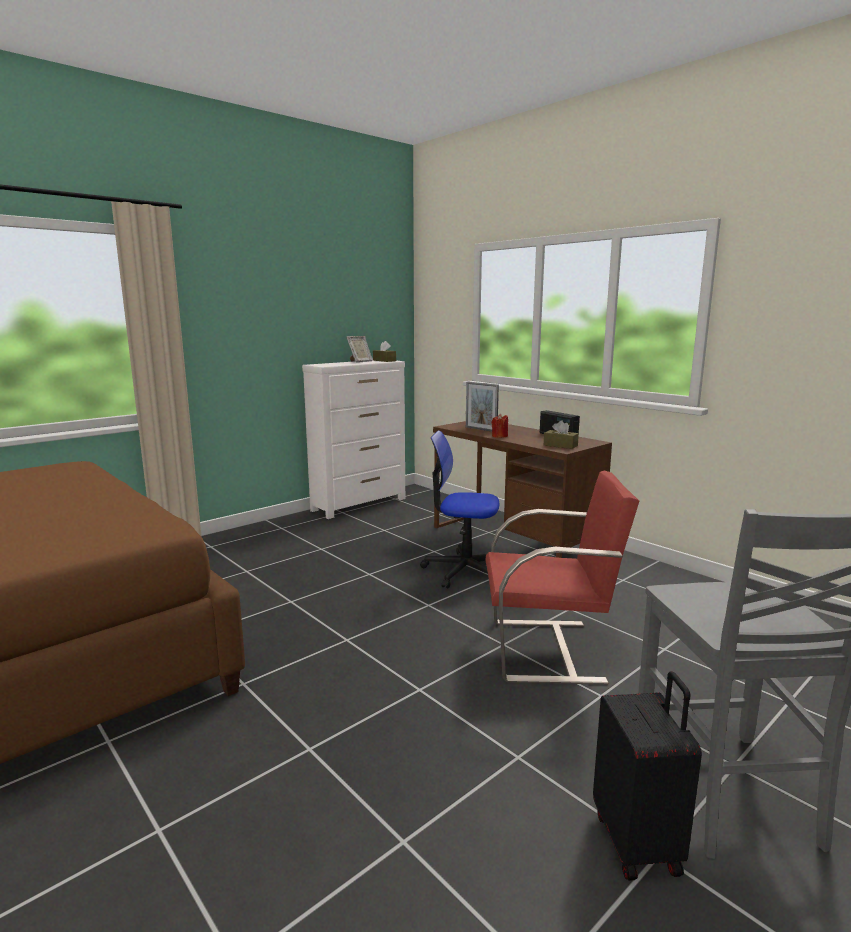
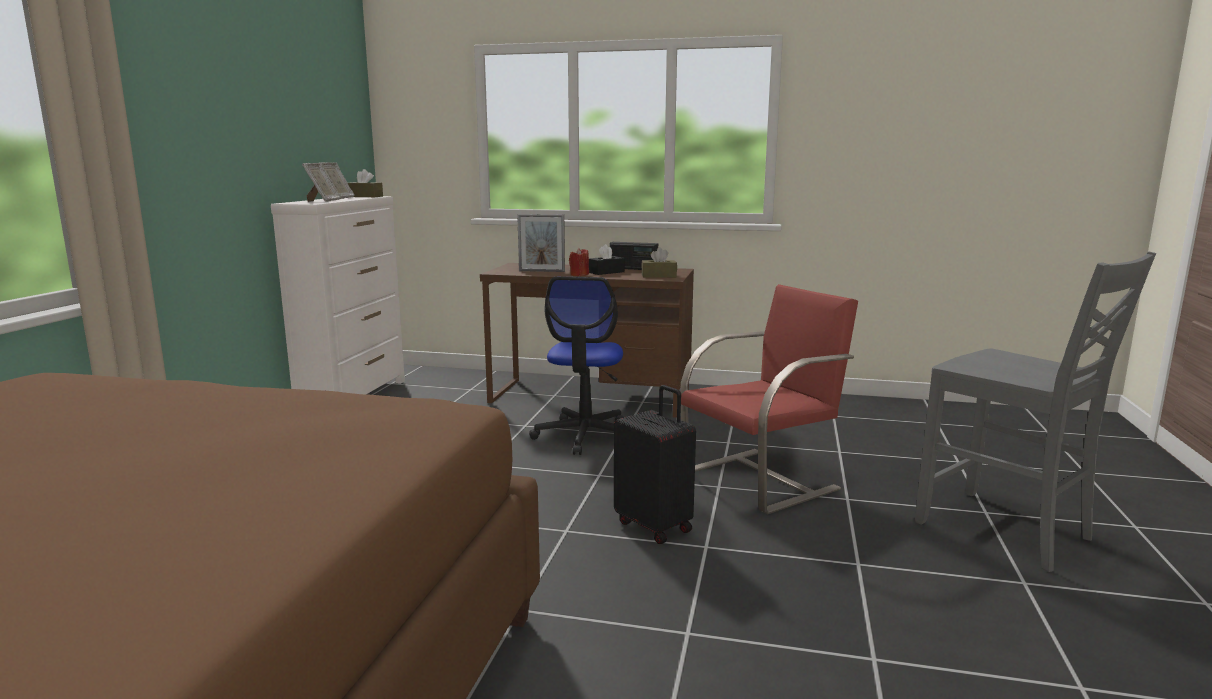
camera: 35 degrees left, 0 degrees up
office chair [420,430,499,589] -> office chair turned 60 degrees counterclockwise [529,277,624,455]
black suitcase [593,671,702,881] -> black suitcase moved to [614,385,696,544]
none -> picture frame [302,163,340,202]
none -> black tissue box [589,244,625,275]

